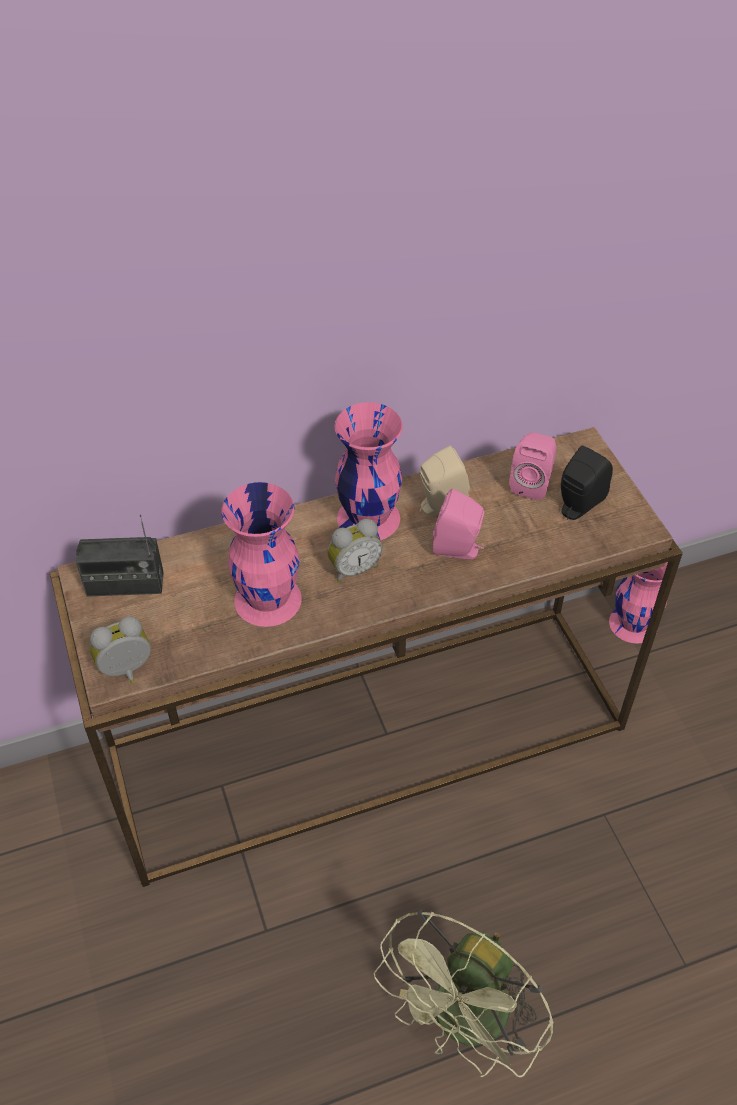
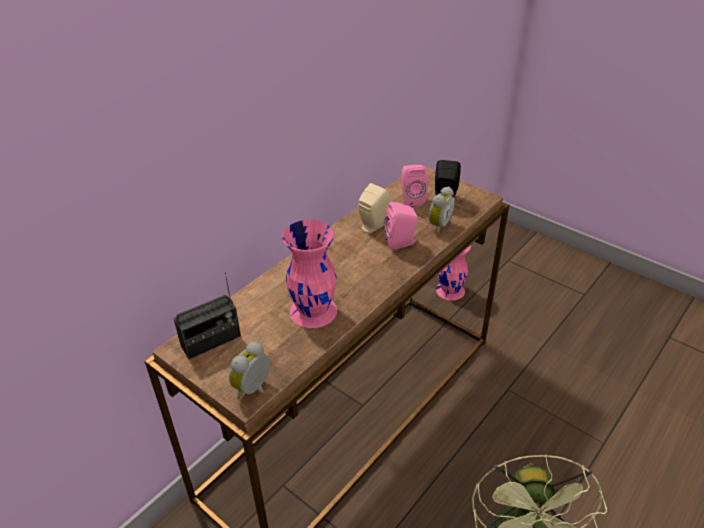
camera: 30 degrees left, 10 degrees down
alarm clock [327,519,383,582] -> alarm clock moved to [429,186,455,234]
pink vase [335,402,403,541] -> none

